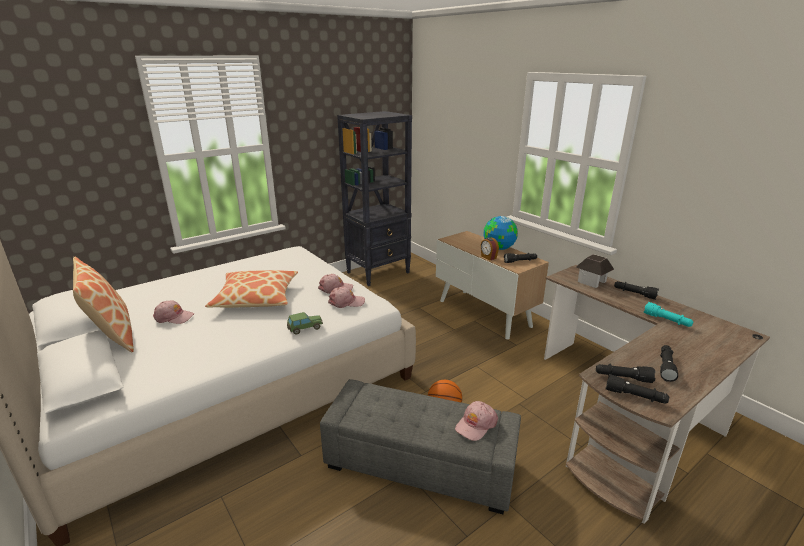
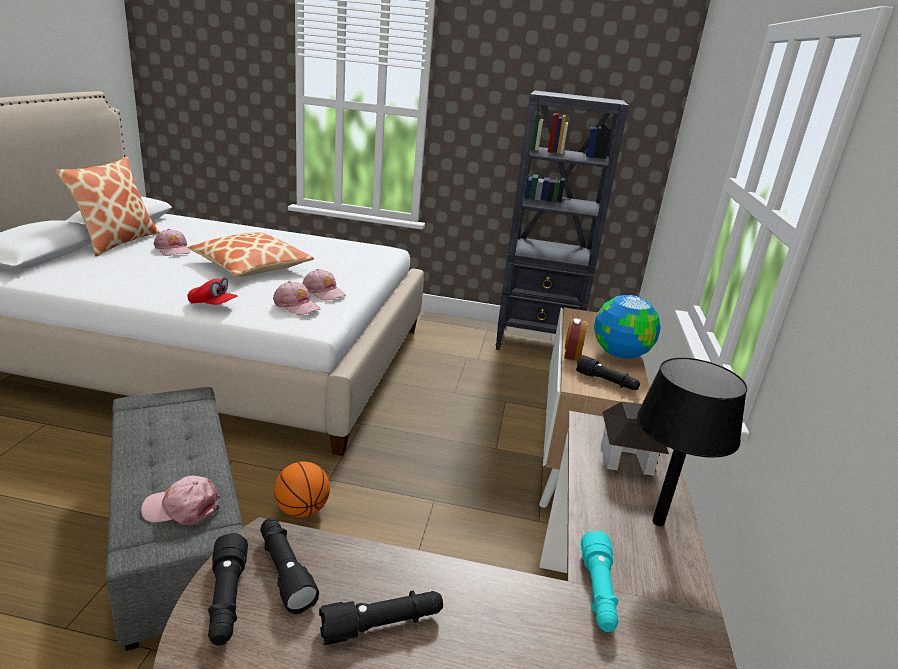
camera: 45 degrees right, 0 degrees up
toy car [287,312,323,335] -> red cap [187,277,238,305]
black flashlight [614,281,659,300] -> black table lamp [637,358,747,526]

